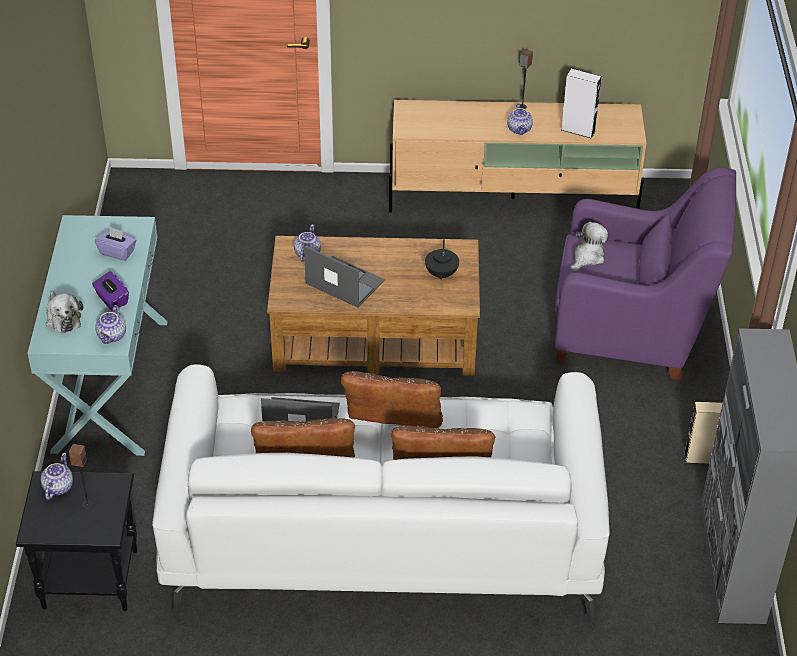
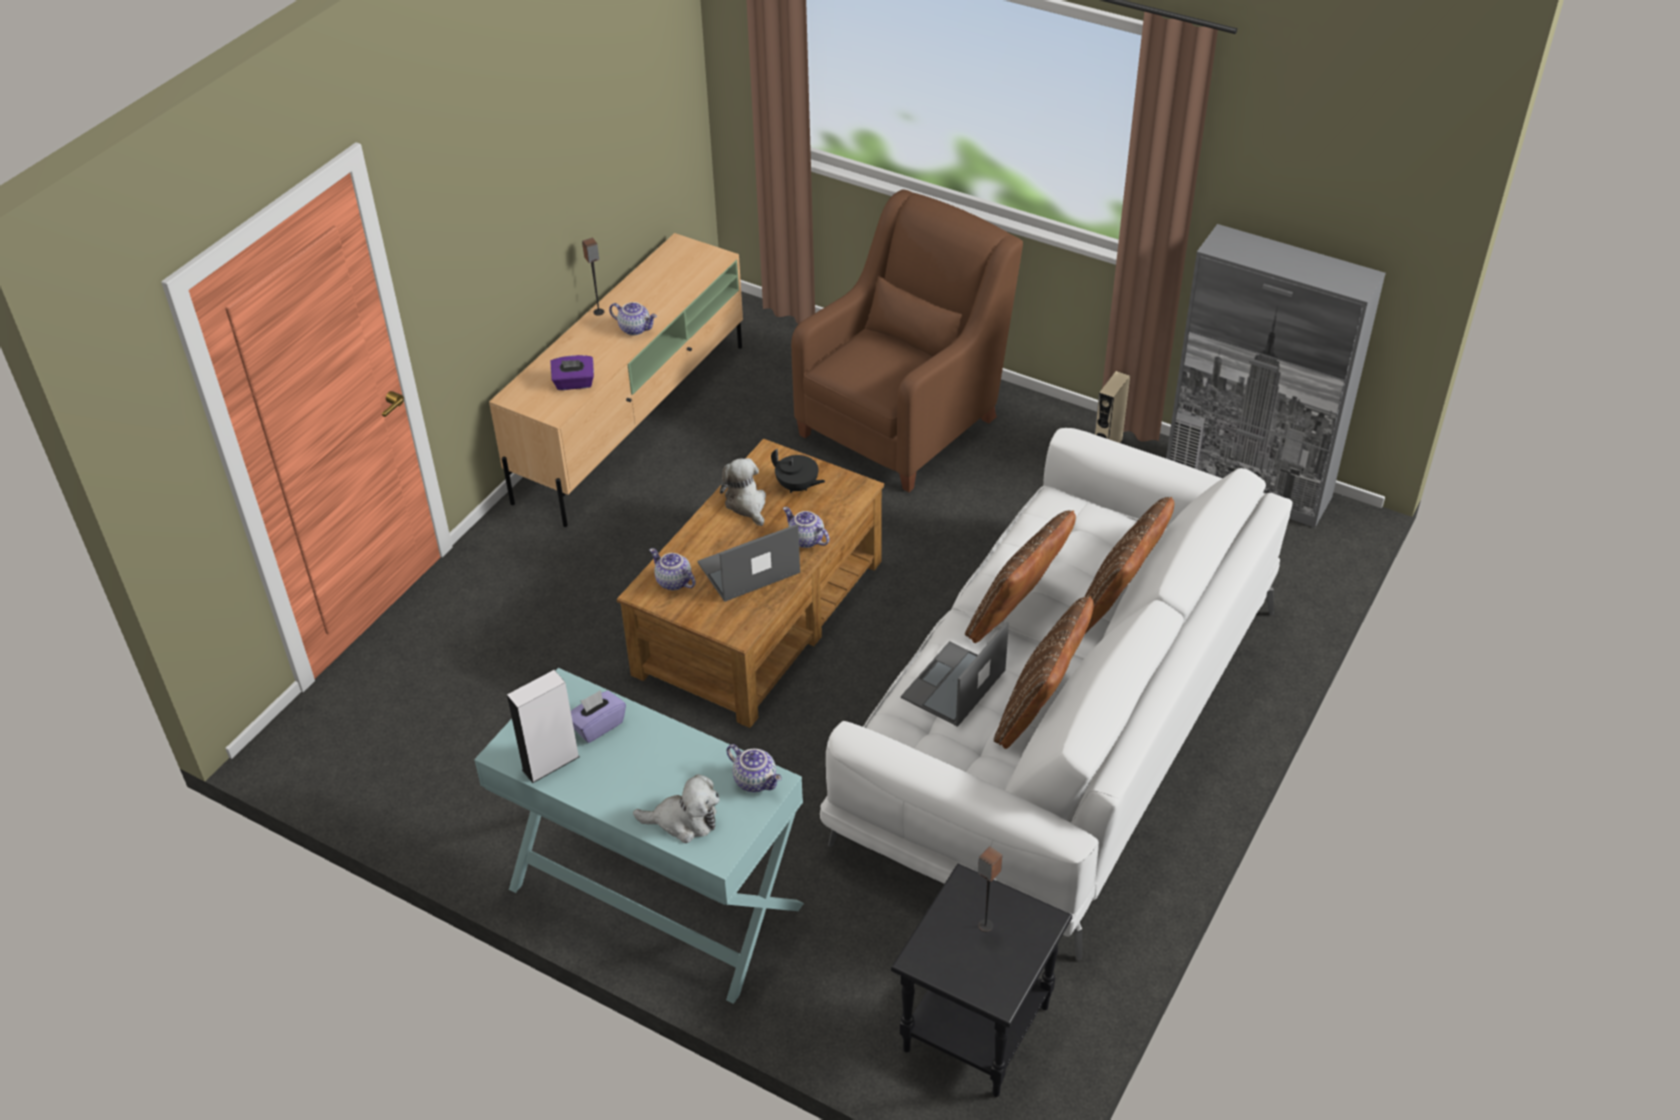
camera: 60 degrees left, 0 degrees up
teapot [41,453,73,500] -> teapot moved to [783,507,829,548]
purple tissue box [92,271,129,311] -> purple tissue box moved to [550,355,594,390]
purple armchair [555,167,736,380] -> brown armchair [791,190,1023,492]
white speaker [561,69,601,138] -> white speaker moved to [507,670,580,783]
plush toy [570,222,608,272] -> plush toy moved to [720,458,766,526]

